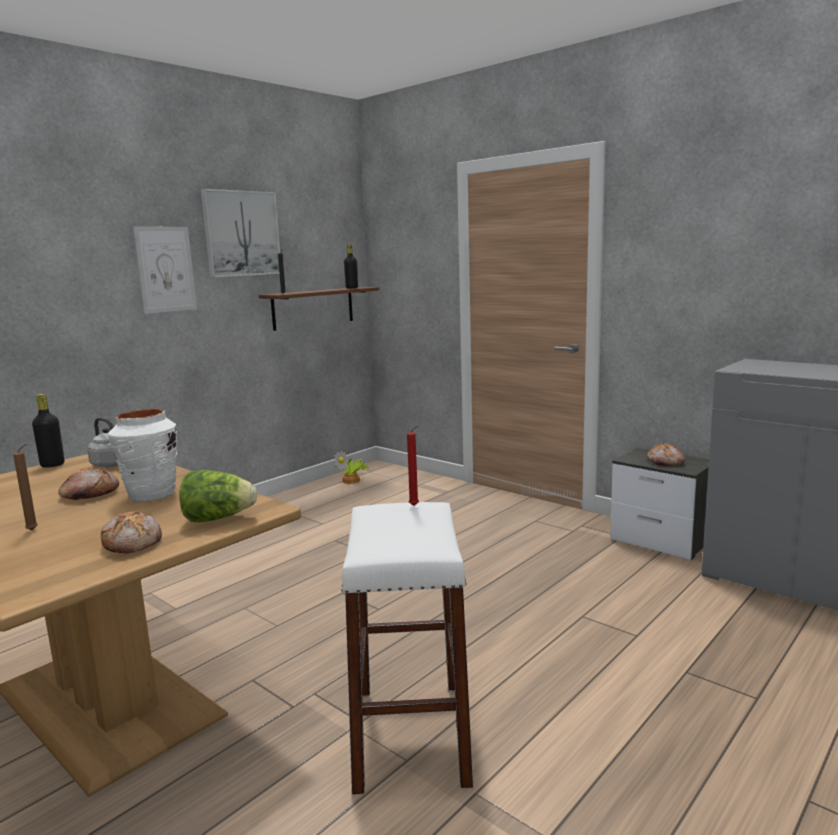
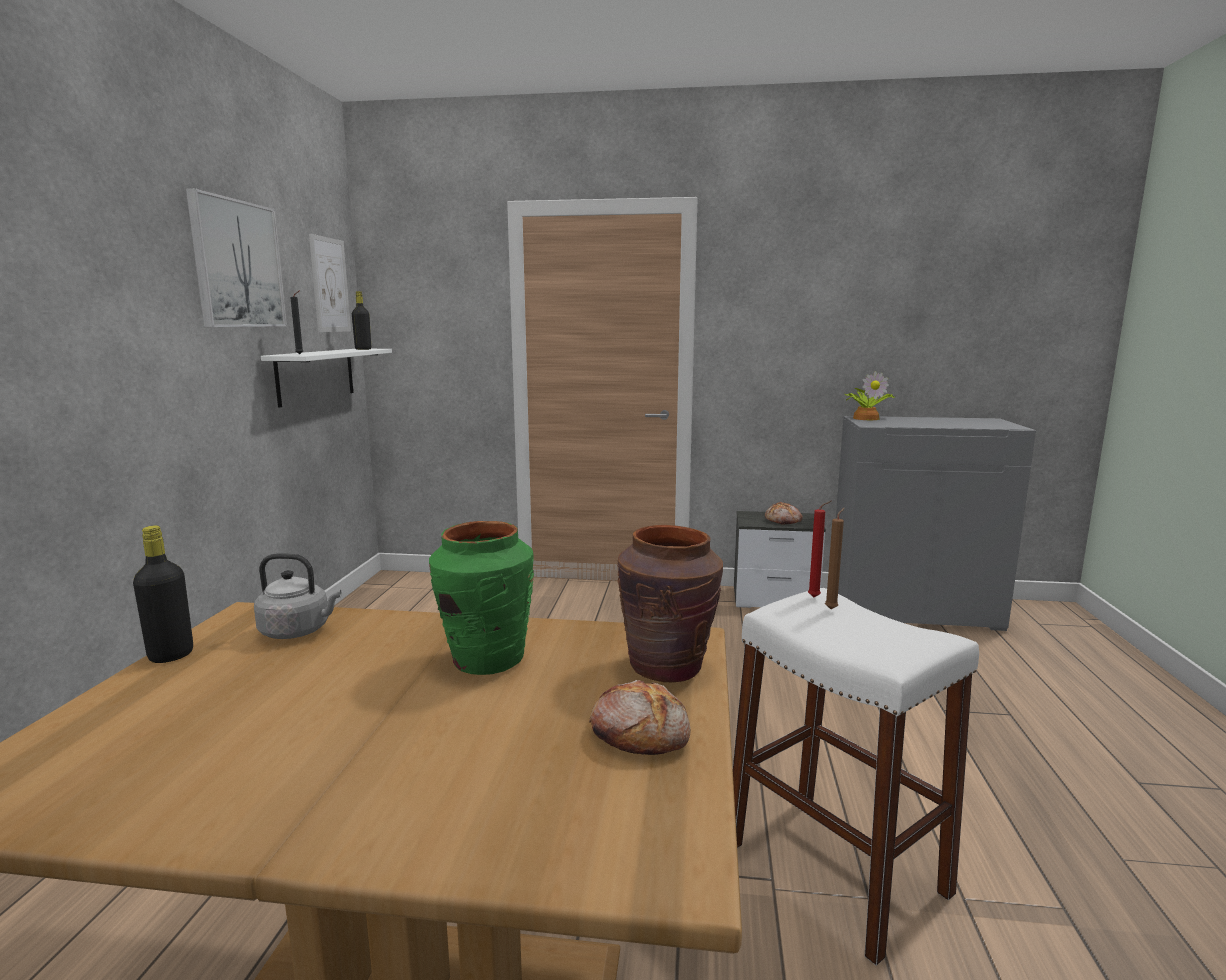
camera: 35 degrees left, 0 degrees up
brown candle [13,444,38,531] -> brown candle moved to [825,508,845,609]
bread [58,467,119,500] -> none
white vase [108,409,177,502] -> green vase [429,521,534,675]
picture [133,226,197,314] -> picture moved to [309,234,351,332]
lettuce [179,470,257,523] -> brown vase [617,525,723,682]
brown shelf [259,287,379,331] -> white shelf [261,349,392,408]
potted plant [334,450,369,484] -> potted plant moved to [844,371,895,420]

